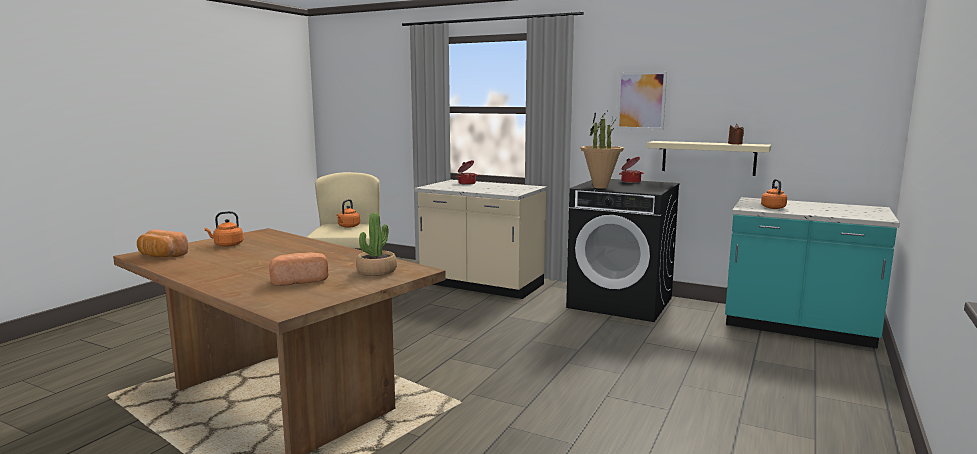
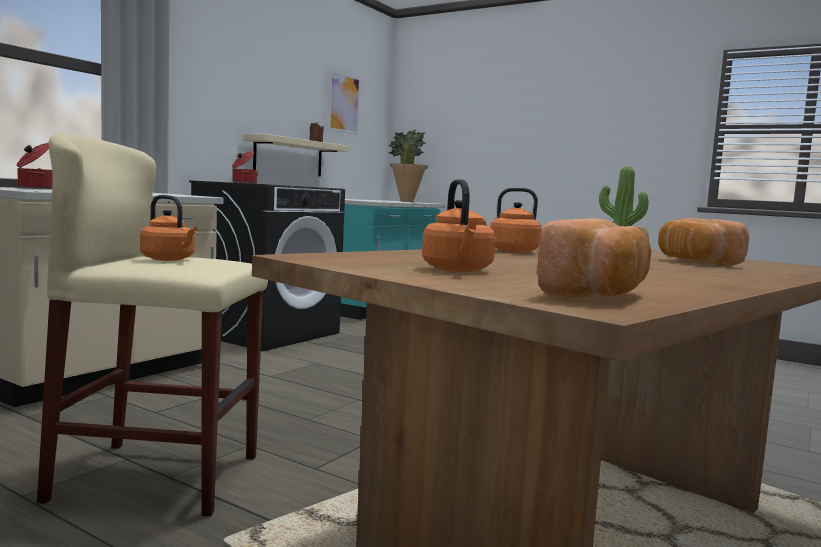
camera: 85 degrees left, 5 degrees down
potted plant [581,112,624,189] -> potted plant moved to [388,129,428,202]
picture [617,71,667,130] -> picture moved to [327,69,361,135]
orange kettle [761,179,787,209] -> orange kettle moved to [478,188,542,253]

